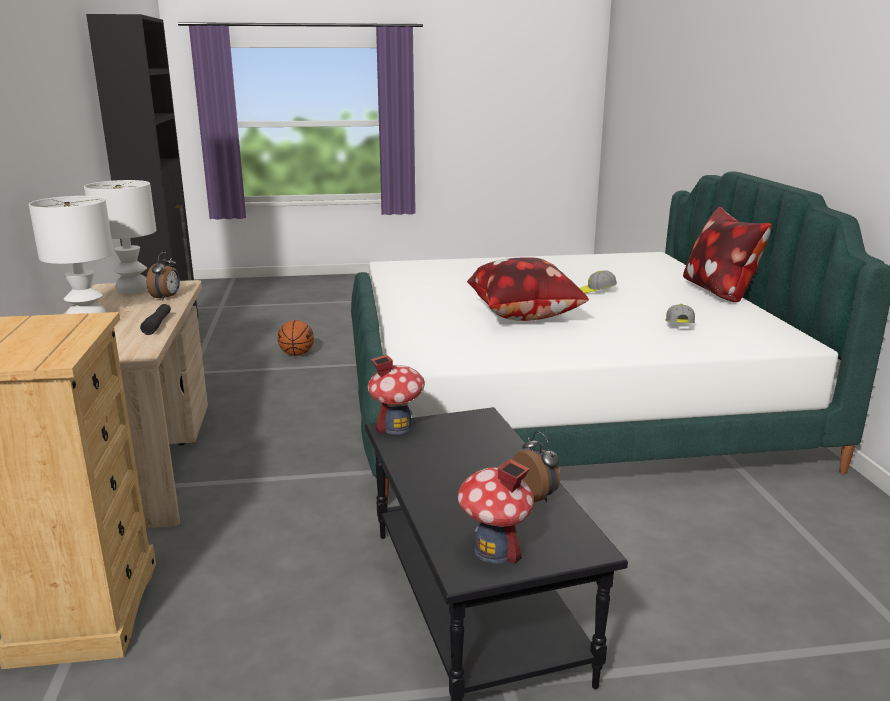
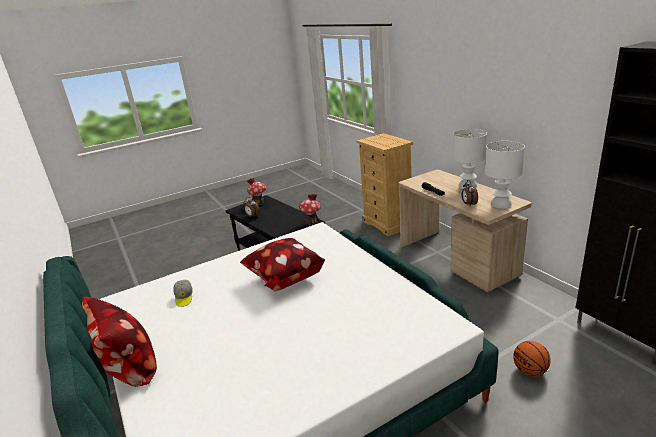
camera: 160 degrees right, 5 degrees up
cap [580,270,617,293] -> none

